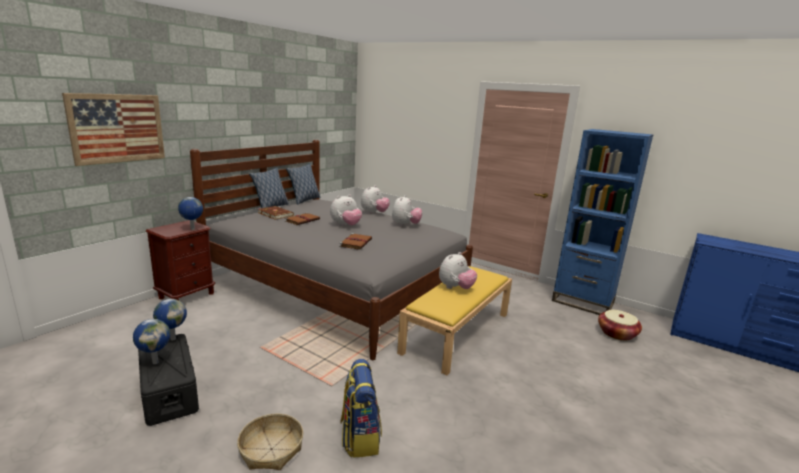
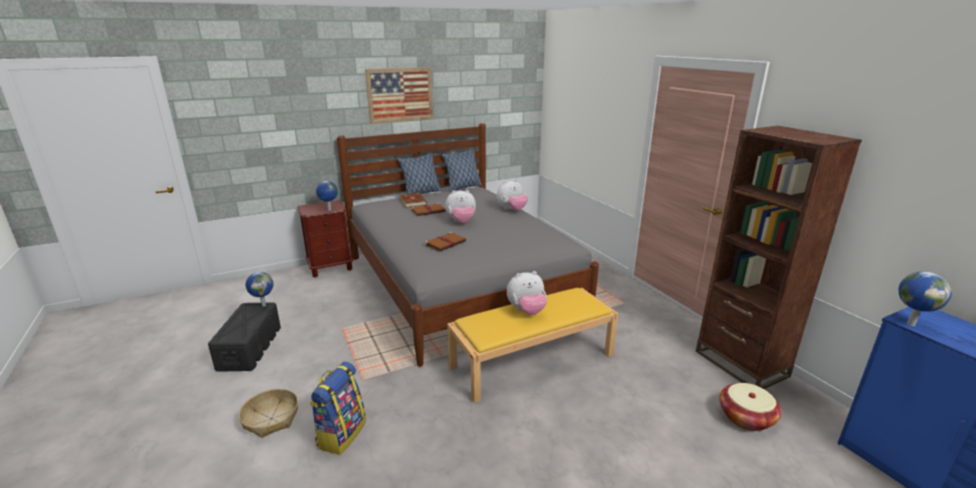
camera: 30 degrees right, 5 degrees up
picture [62,93,165,166] -> picture moved to [365,67,433,124]
globe [133,319,170,364] -> globe moved to [898,272,952,326]
plush toy [392,195,422,226] -> none
blue bookcase [552,129,653,315] -> brown bookcase [696,126,862,389]

